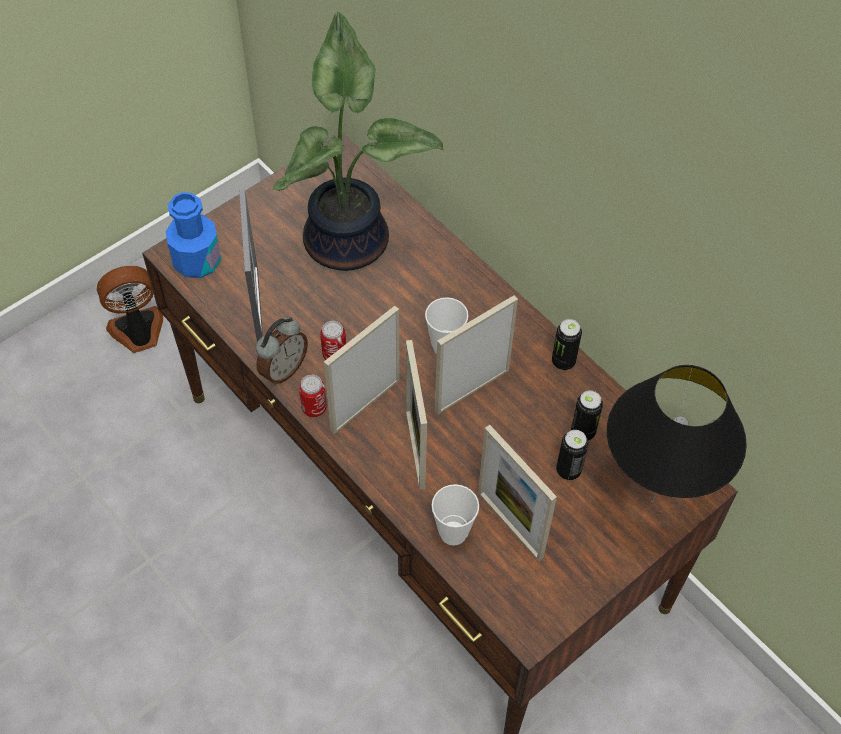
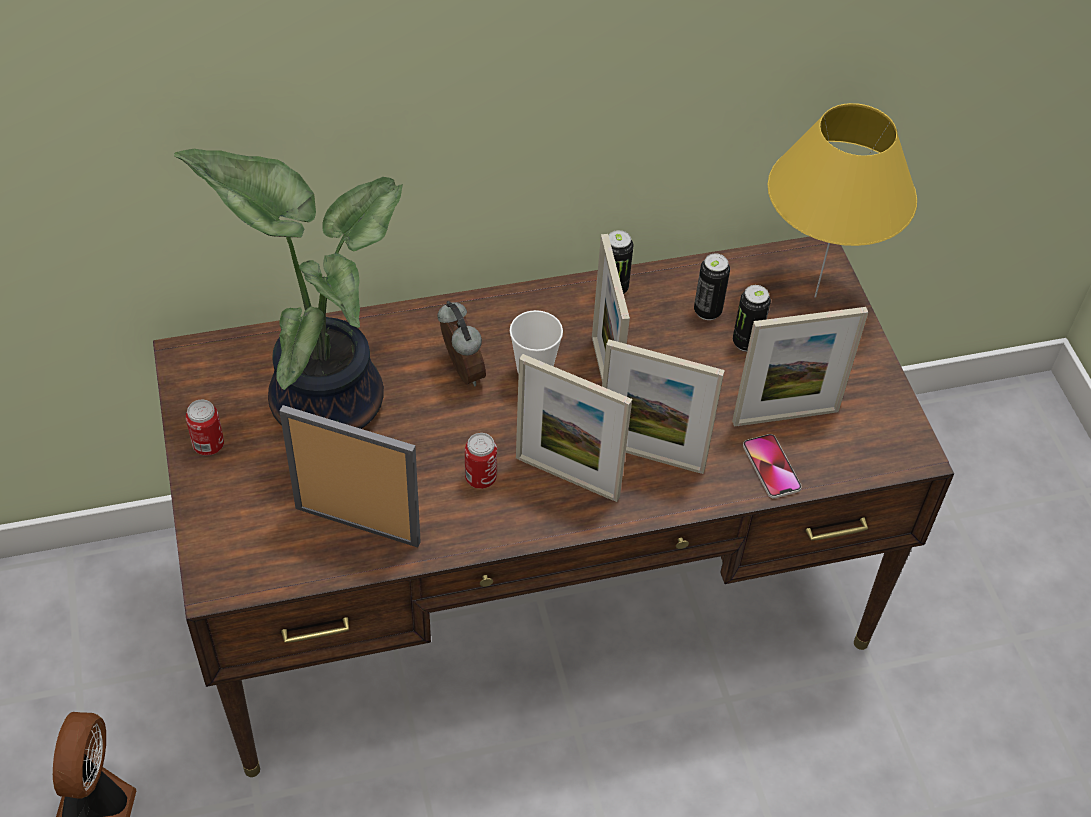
camera: 65 degrees left, 5 degrees down
blue bottle [166,192,221,278] -> none
alarm clock [256,317,308,385] -> alarm clock moved to [438,301,486,386]
can [299,375,327,417] -> can moved to [186,399,224,456]
picture frame [324,306,400,434] -> picture frame turned 45 degrees counterclockwise [516,354,632,502]
cup [432,484,479,546] -> phone [743,434,802,498]
black table lamp [607,365,747,503] -> yellow table lamp [768,103,917,298]

